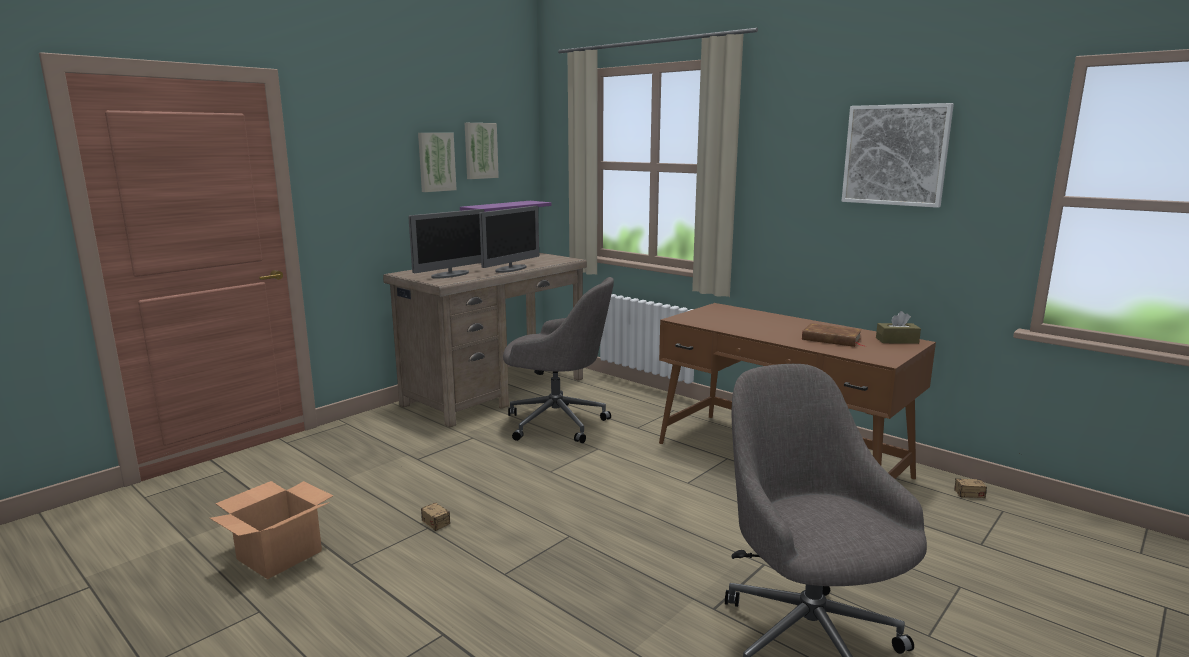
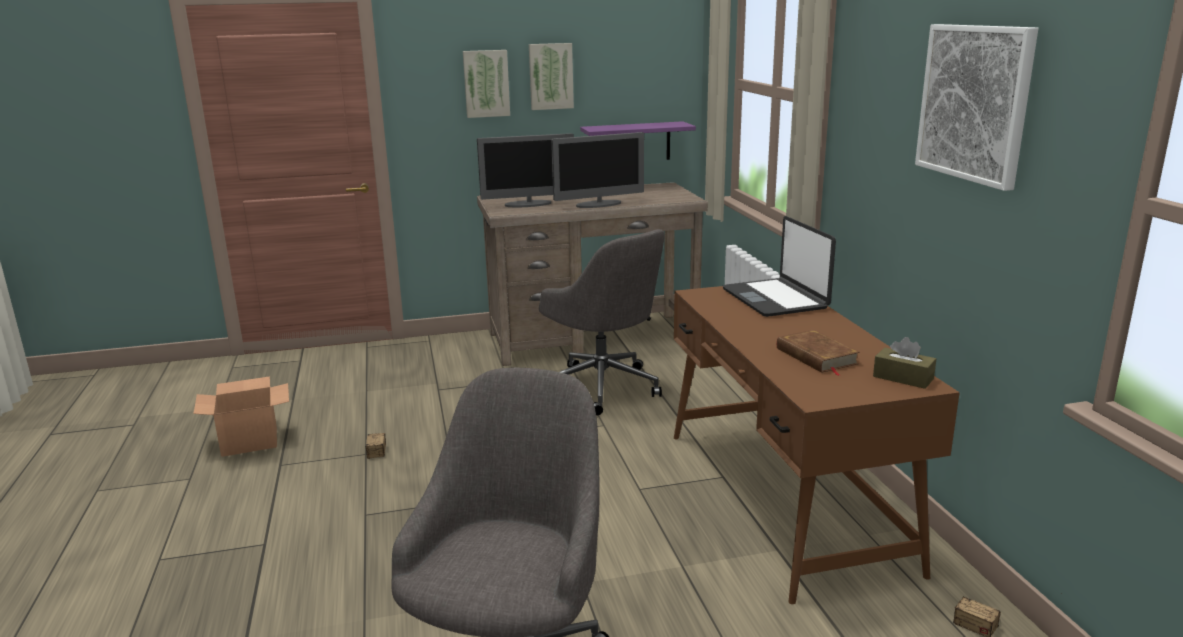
camera: 35 degrees right, 5 degrees up
picture [465,123,499,179] -> picture moved to [463,50,510,118]
none -> laptop [723,216,836,317]

